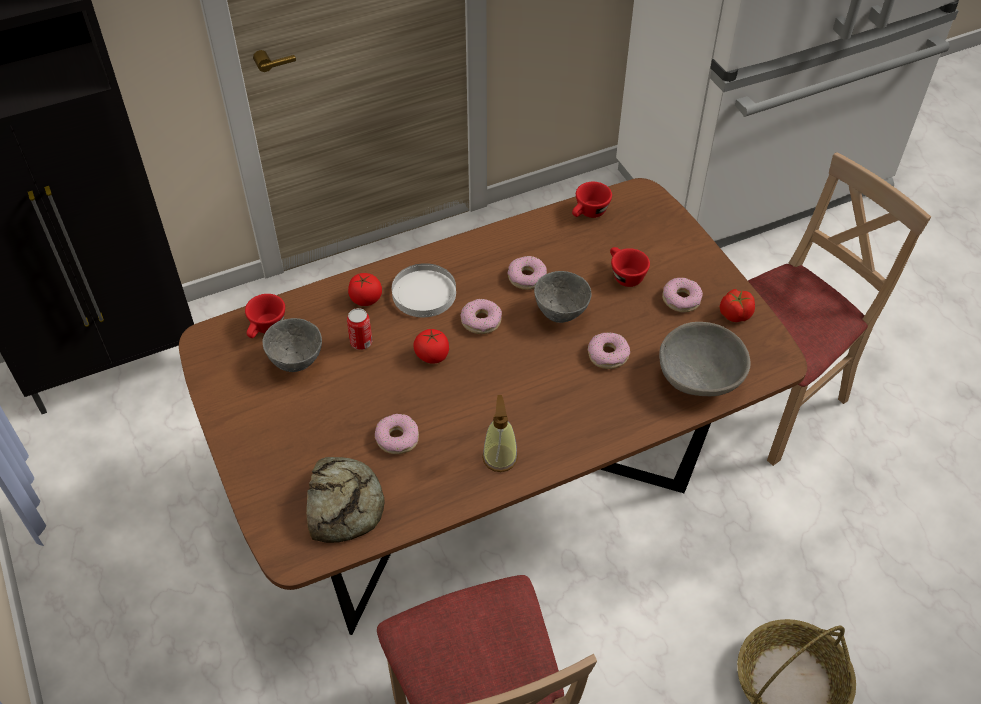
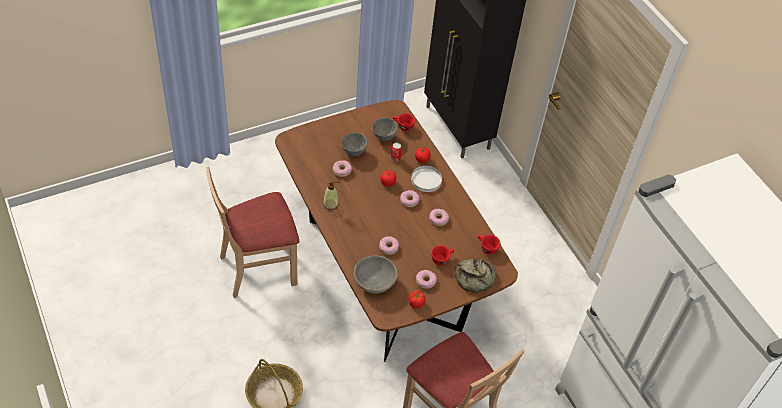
camera: 85 degrees right, 0 degrees up
bread [306,457,384,543] -> bread moved to [455,258,497,292]
grey bowl [534,271,592,323] -> grey bowl moved to [342,132,367,156]

